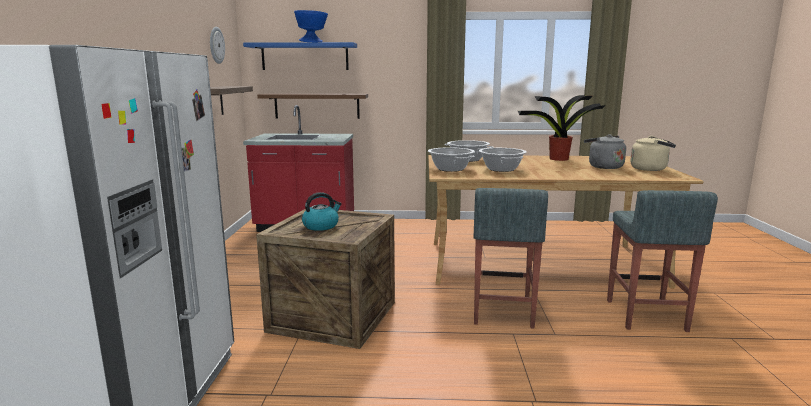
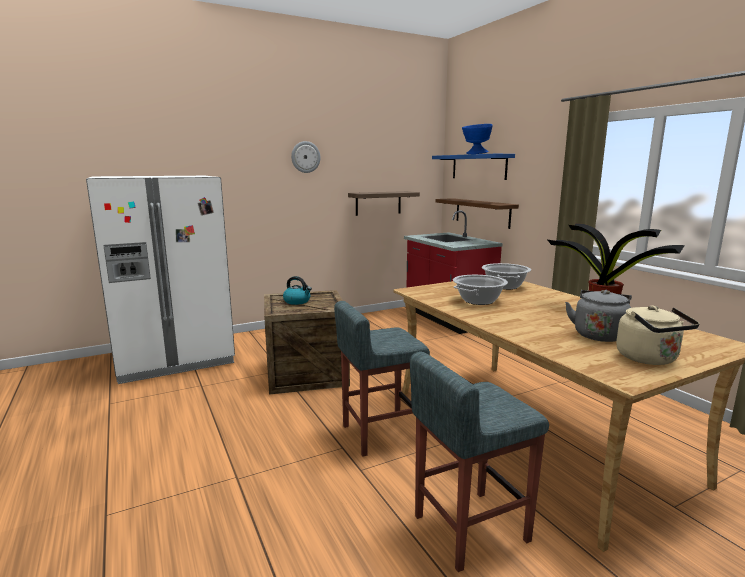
camera: 60 degrees right, 0 degrees up
wall clock [210,27,225,64] -> wall clock moved to [291,141,320,173]
cooking pot [428,147,475,172] -> none

